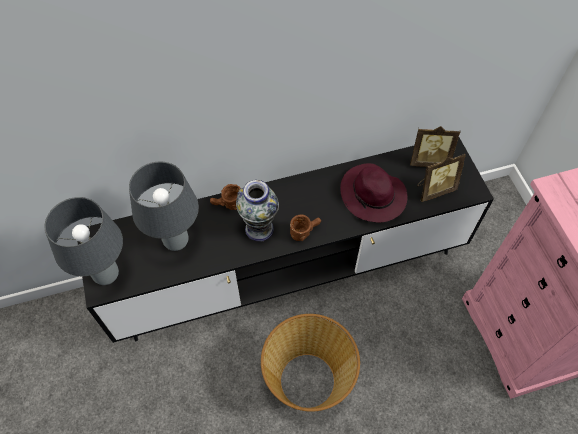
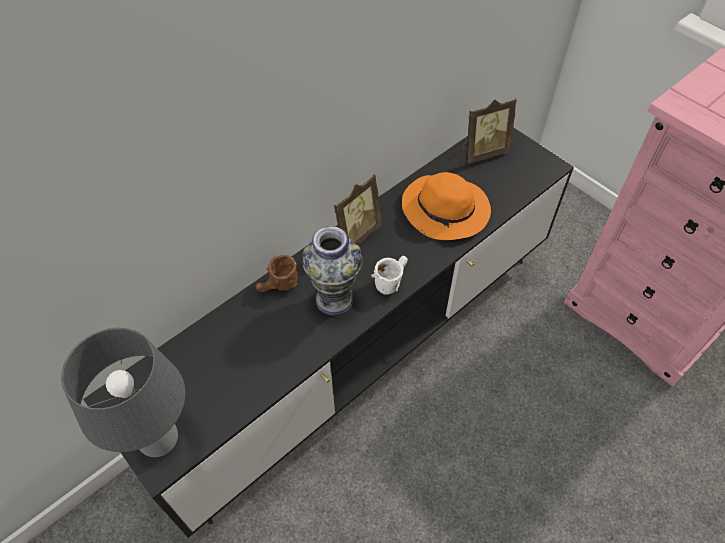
camera: 25 degrees left, 5 degrees down
grey table lamp [129,162,199,251] -> none
basket [261,314,360,412] -> none
brown mug [290,215,321,241] -> white mug [371,256,408,295]
purple hat [340,163,408,223] -> orange hat [402,172,491,240]
picture frame [417,153,466,202] -> picture frame moved to [334,174,382,245]

